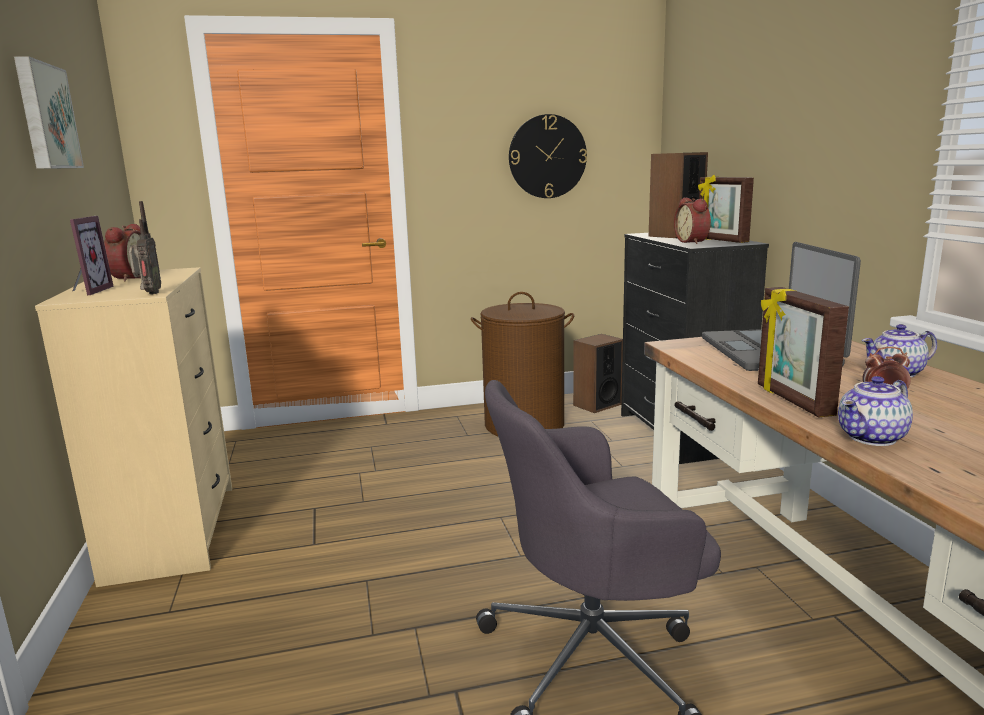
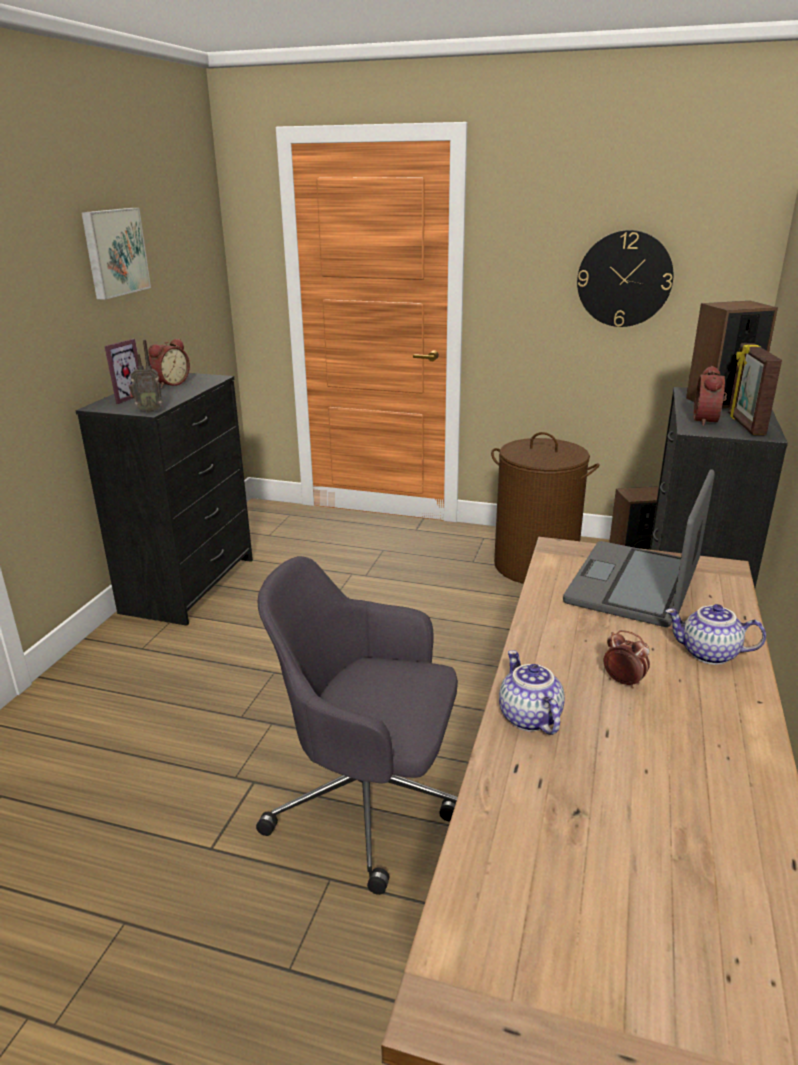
camera: 30 degrees right, 10 degrees up
beige dresser [35,267,232,587] -> black dresser [76,373,253,626]
radio [129,201,161,294] -> radio turned 60 degrees clockwise [129,340,163,413]
picture frame [758,287,849,417] -> none
teapot [838,376,913,446] -> teapot turned 75 degrees clockwise [499,650,565,735]

